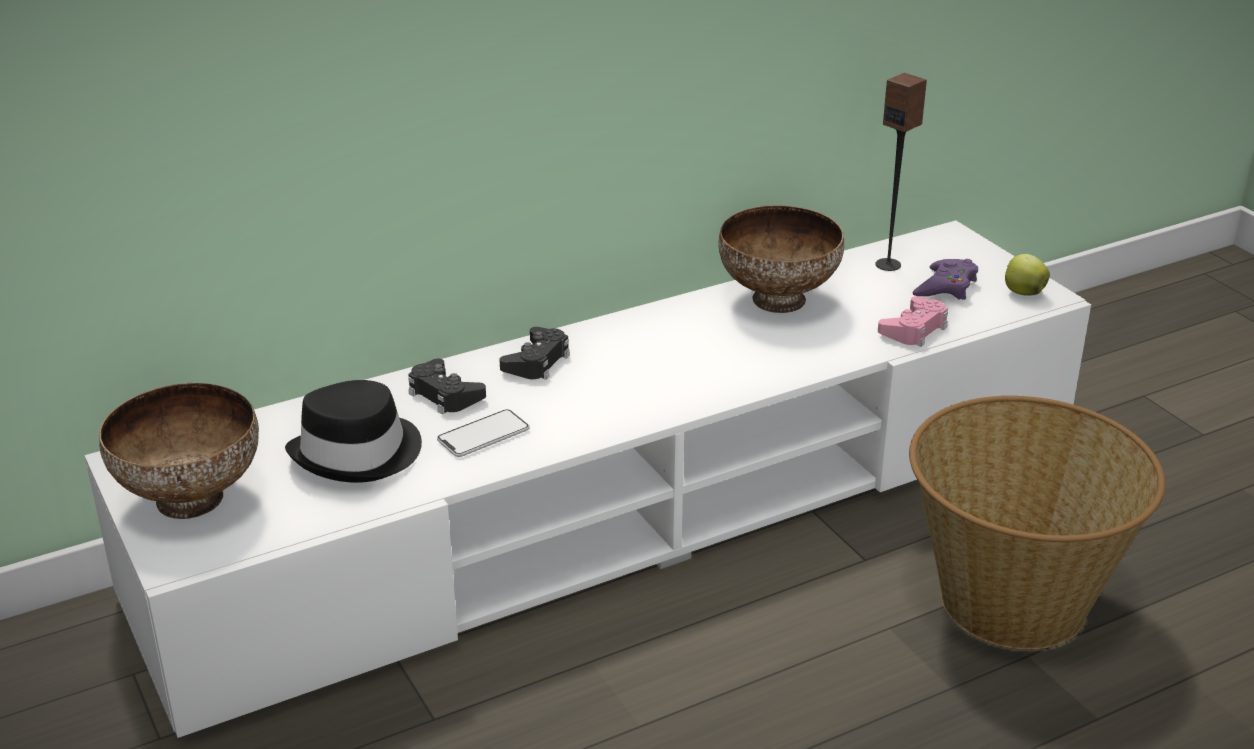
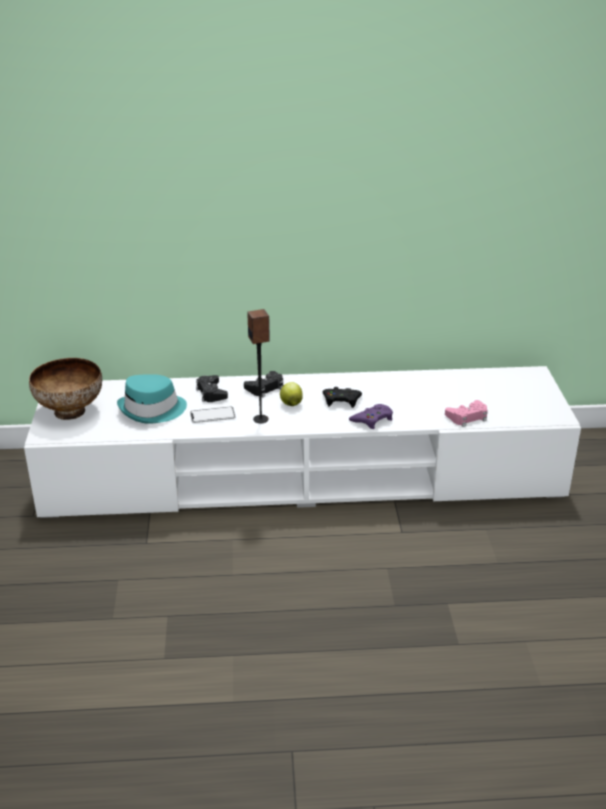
camera: 25 degrees right, 0 degrees up
black hat [285,380,422,483] -> turquoise hat [117,374,187,424]
bowl [718,205,844,313] -> none
speaker [875,73,927,271] -> speaker moved to [247,309,270,423]
basket [909,396,1165,650] -> none
purple game controller [913,259,978,300] -> purple game controller moved to [349,404,393,429]
apple [1005,254,1050,296] -> apple moved to [280,382,303,406]
none -> black game controller [323,387,362,408]

